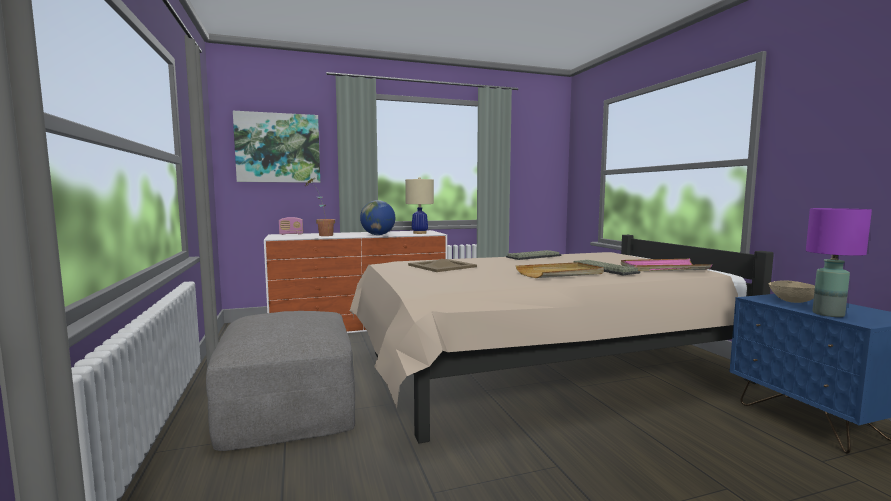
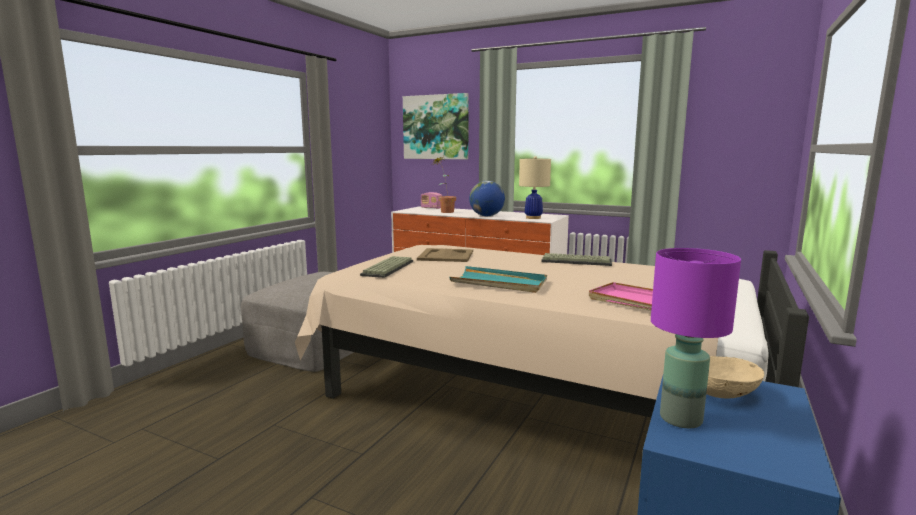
camera: 45 degrees right, 5 degrees up
beige tray [516,262,604,278] -> turquoise tray [449,266,547,293]
keyboard [573,260,640,275] -> keyboard moved to [360,256,413,278]

